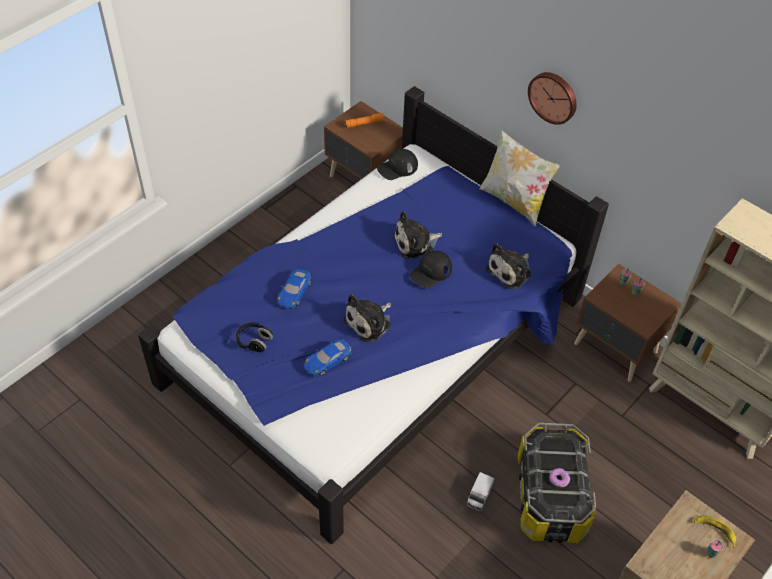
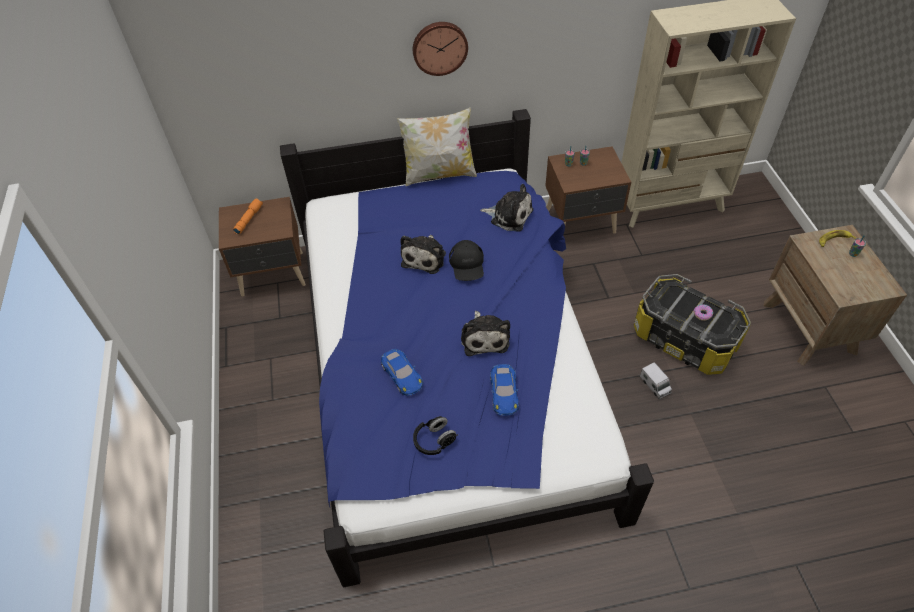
camera: 50 degrees left, 0 degrees up
black cap [377,149,418,180] -> none
plush toy [485,243,531,289] -> plush toy turned 60 degrees counterclockwise [480,184,533,232]

